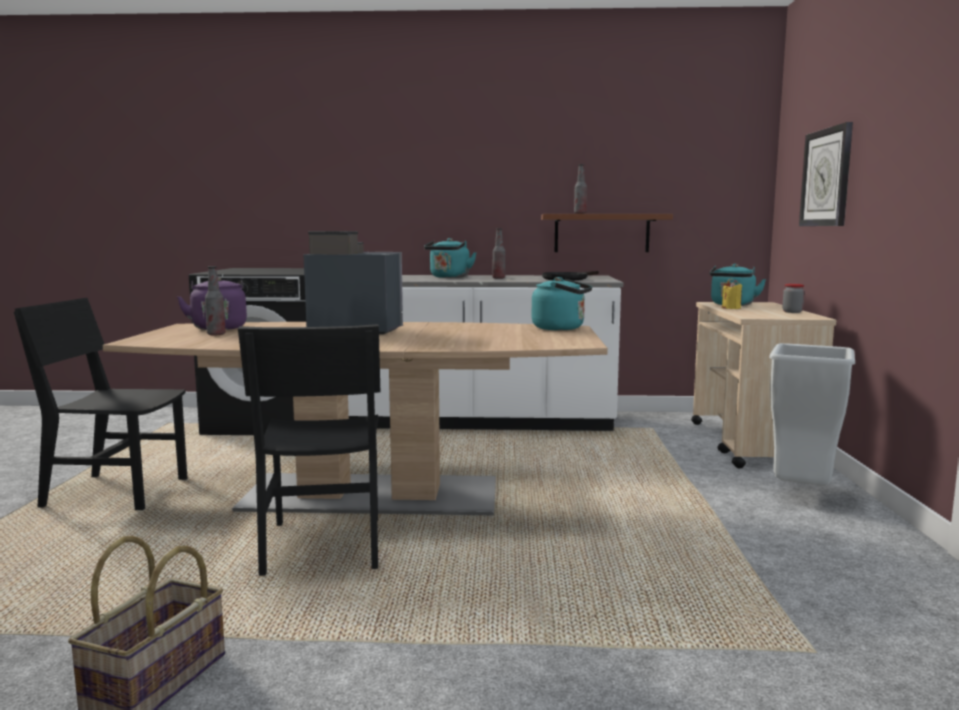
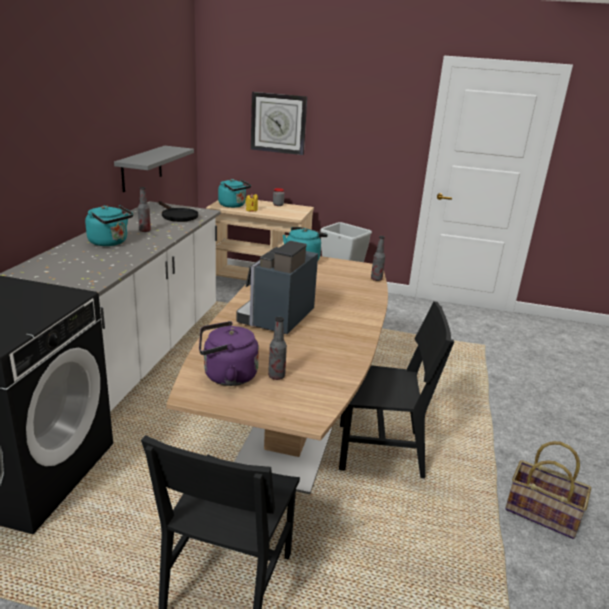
camera: 80 degrees left, 15 degrees up
brown shelf [541,214,673,252] -> grey shelf [114,146,194,192]
bottle [574,164,587,214] -> bottle moved to [371,236,385,281]

